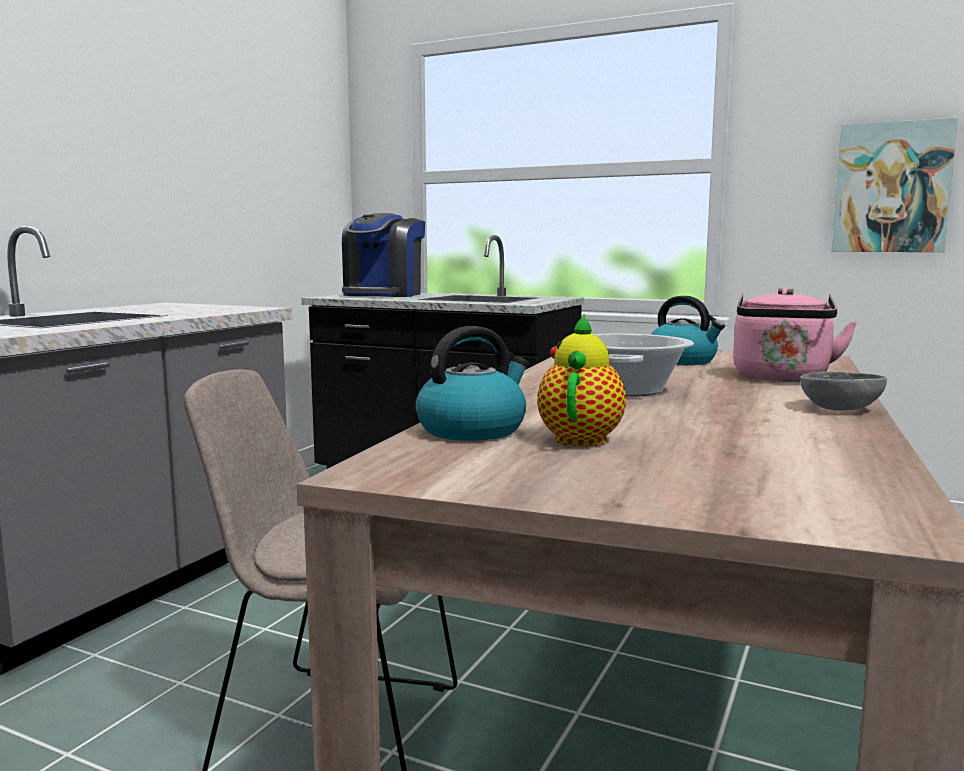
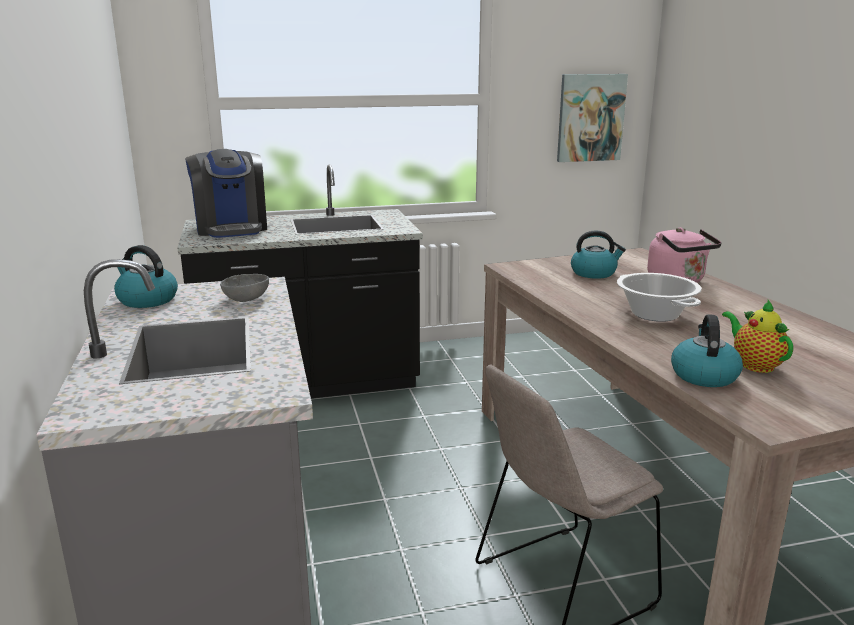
camera: 40 degrees left, 10 degrees up
grey bowl [800,371,887,410] -> grey bowl moved to [220,274,269,302]
none -> kettle [114,245,178,308]

